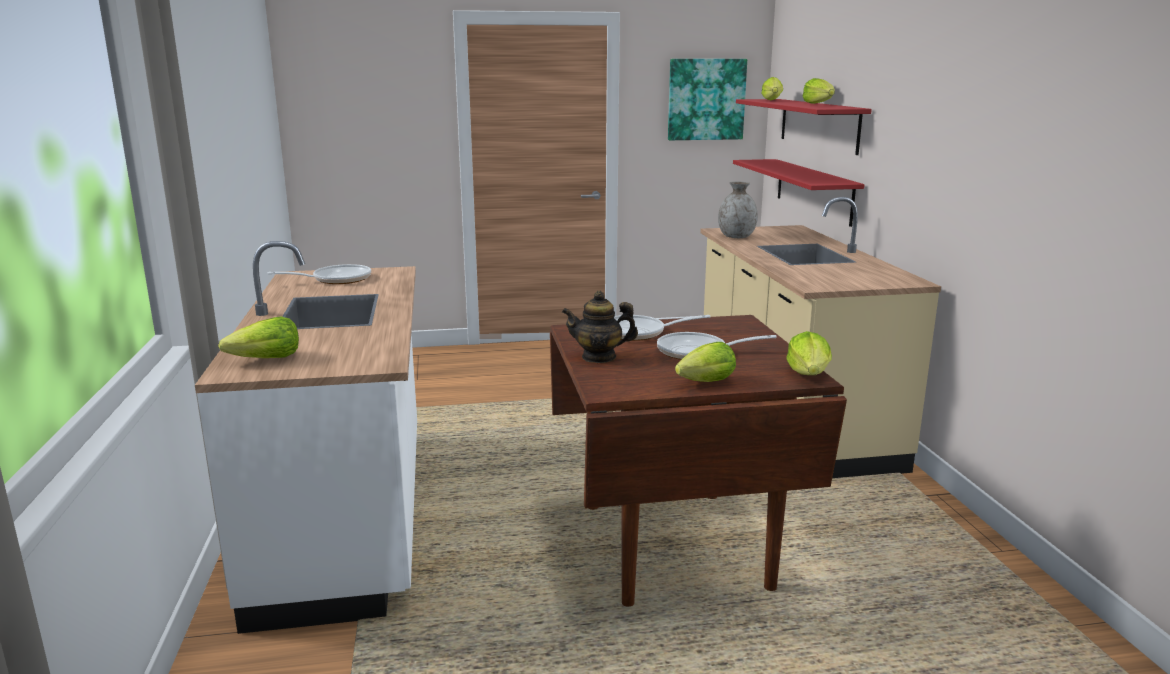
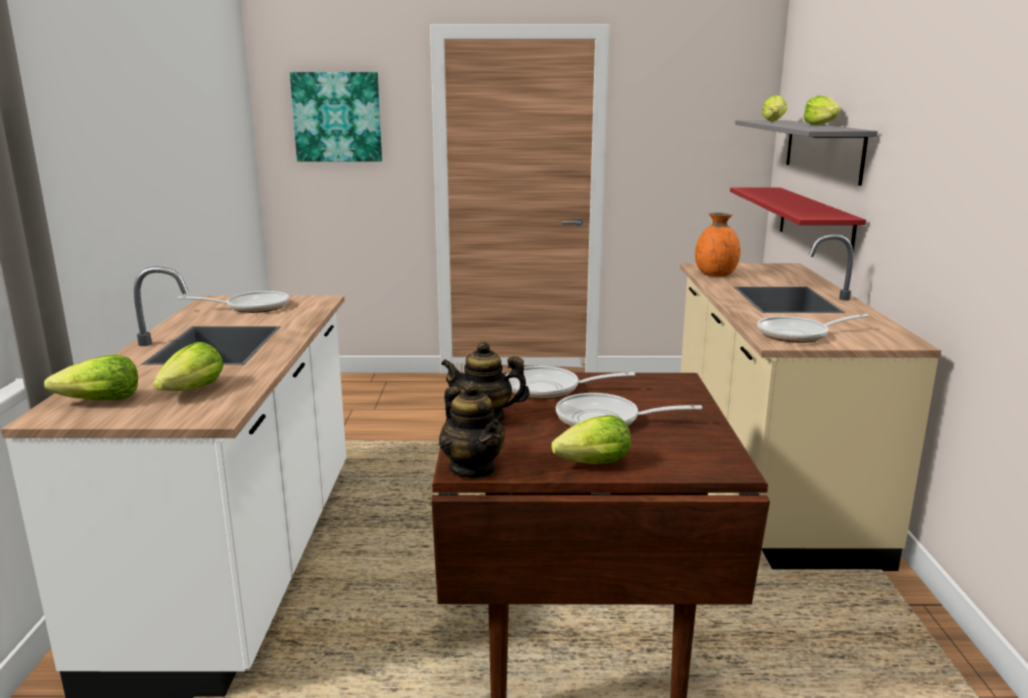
camera: 10 degrees right, 0 degrees up
picture [668,59,747,140] -> picture moved to [290,72,382,162]
grey vase [718,181,758,238] -> orange vase [695,212,741,277]
red shelf [736,99,872,155] -> grey shelf [735,120,878,186]
lettuce [786,331,832,375] -> lettuce moved to [153,342,224,391]
none -> teapot [439,381,505,478]
none -> frying pan [757,314,869,343]

